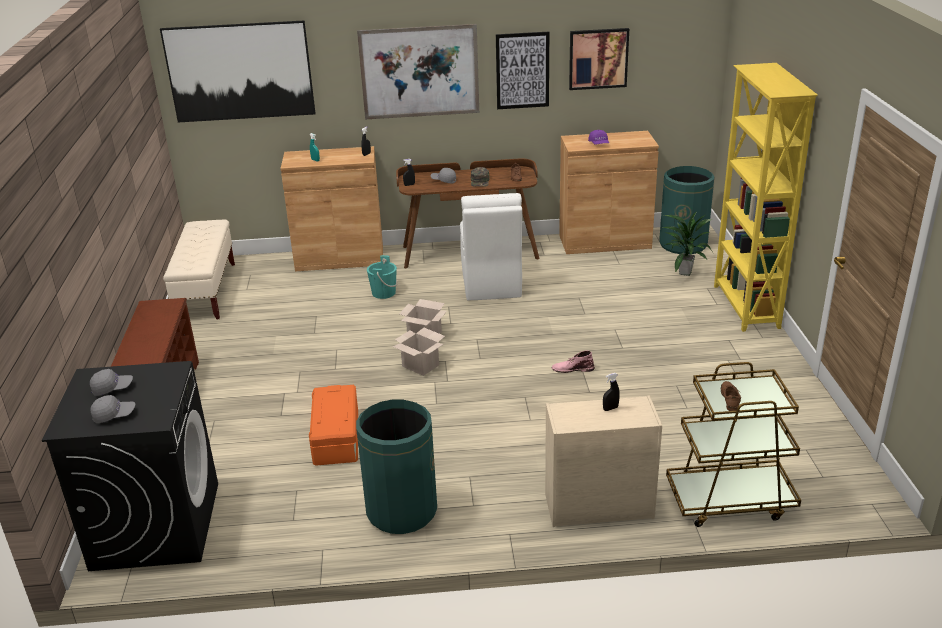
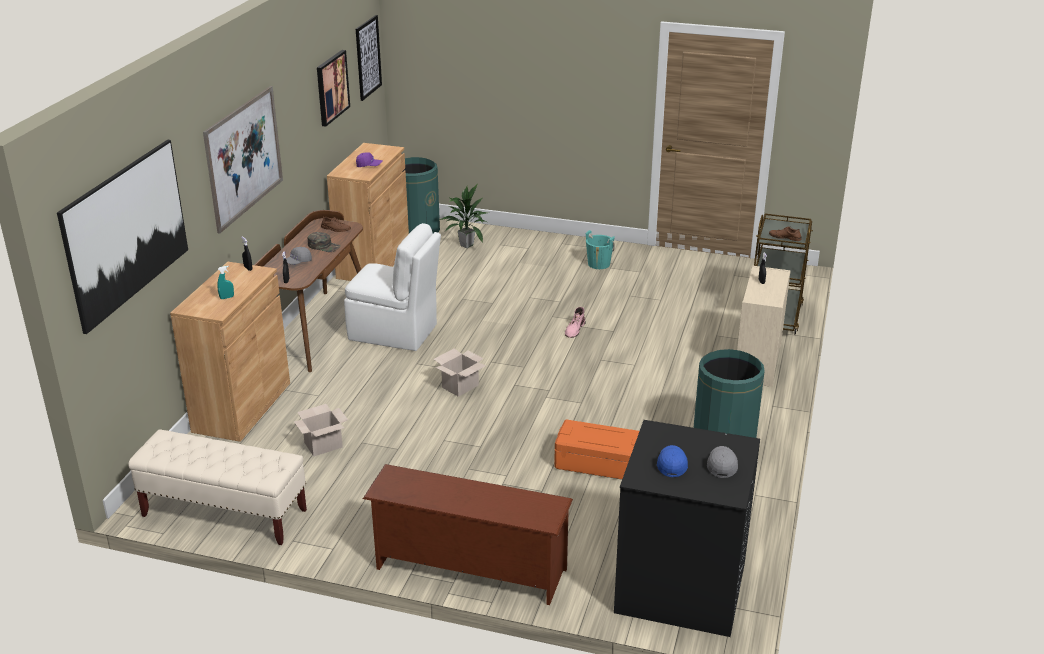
camera: 70 degrees left, 0 degrees up
grey cap [90,369,133,396] -> blue cap [657,445,688,477]
turquoise bucket [367,255,398,299] -> turquoise bucket moved to [586,230,615,269]
cardboard box [392,328,445,376] -> cardboard box moved to [294,404,348,456]
picture [496,31,549,109] -> picture moved to [356,15,382,101]
yellow bookcase [714,63,818,332] -> none

